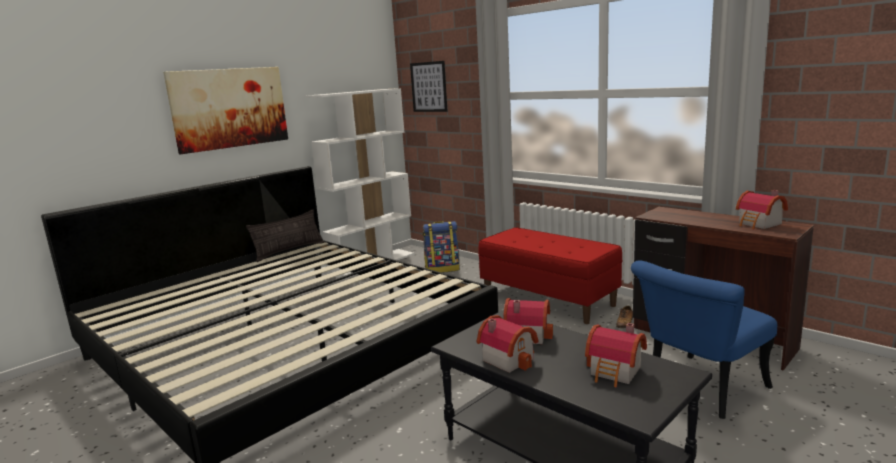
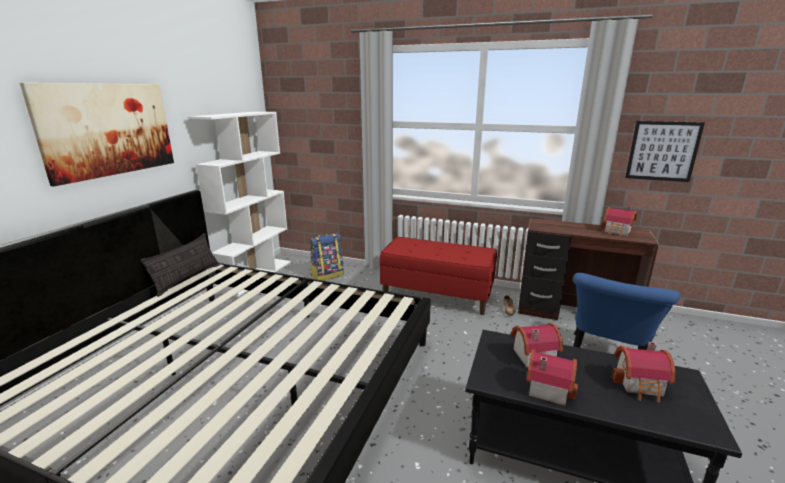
camera: 25 degrees left, 5 degrees up
picture [410,61,448,112] -> picture moved to [625,121,705,182]

